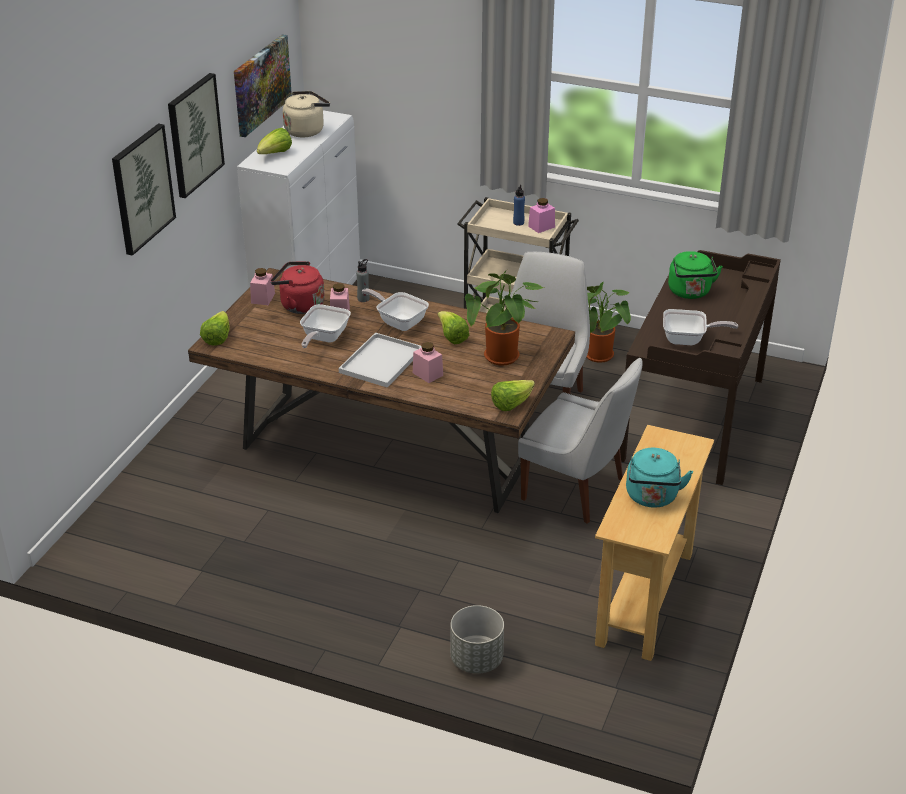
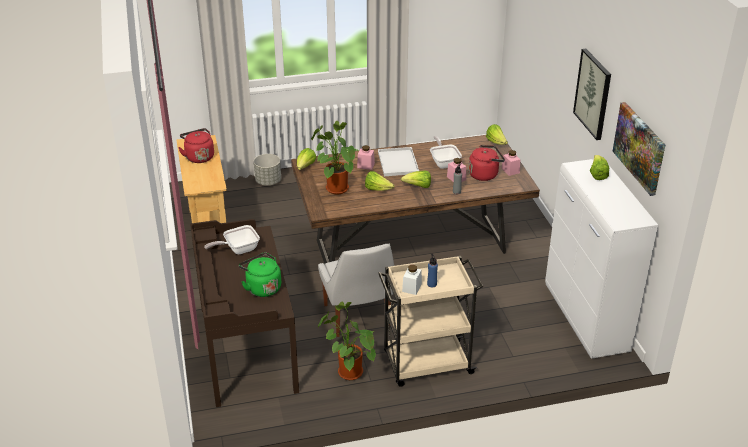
camera: 145 degrees right, 0 degrees up
picture [112,124,176,256] -> none
beige kettle [283,91,330,138] -> none
frying pan [362,289,429,331] -> lettuce [401,171,431,188]
white chair [518,358,643,524] -> none
pink jar [528,198,555,233] -> white jar [402,265,422,295]
turquoise kettle [626,448,693,507] -> red kettle [178,128,214,163]

